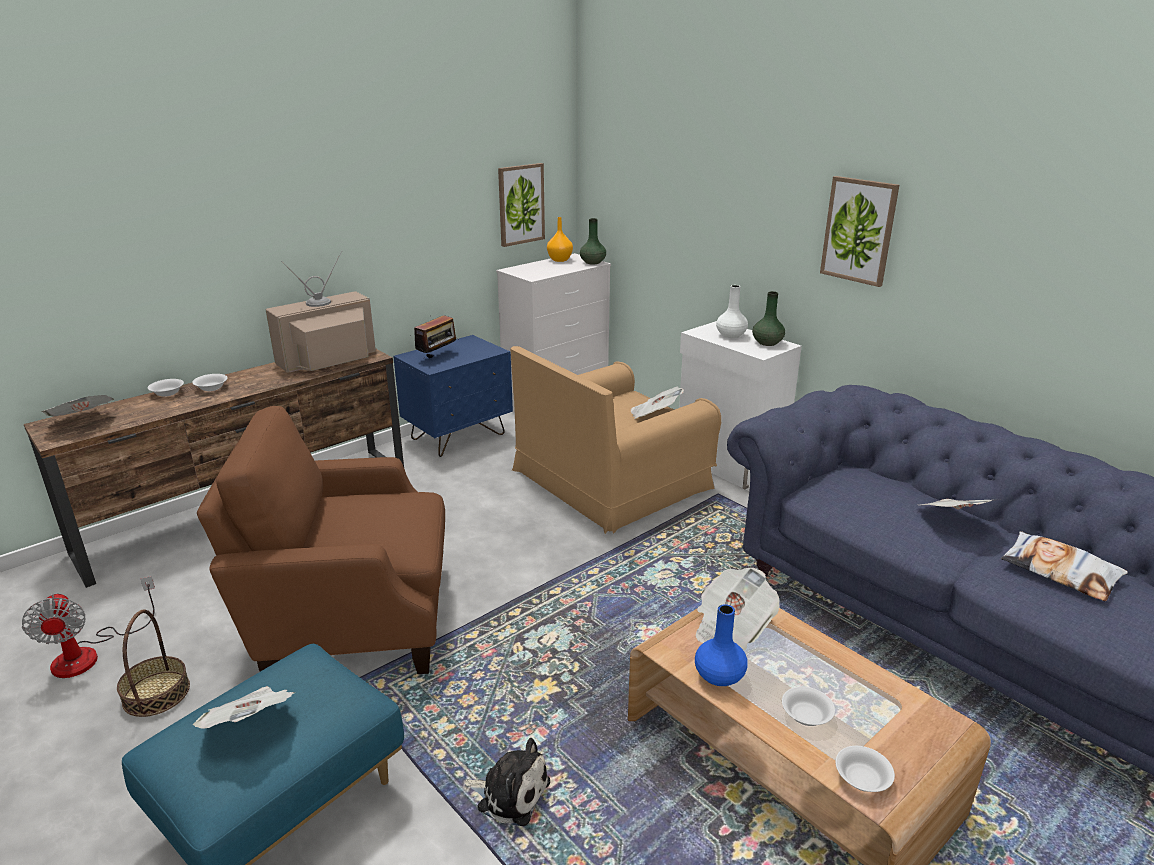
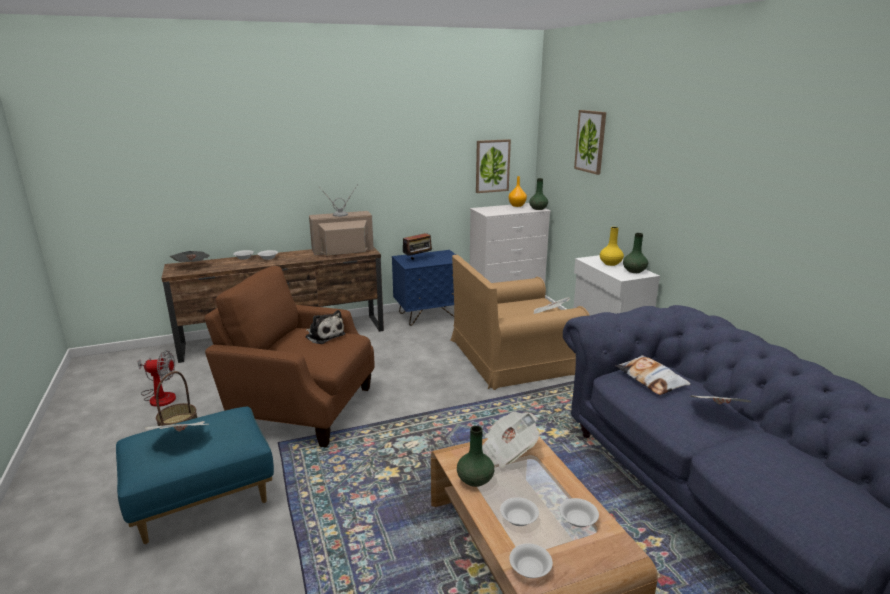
camera: 20 degrees right, 5 degrees down
fan [22,576,155,678] -> fan turned 90 degrees counterclockwise [138,351,176,407]
plush toy [465,738,550,826] -> plush toy moved to [306,310,345,344]
blue vase [695,604,748,686] -> green vase [457,426,494,487]
white vase [716,285,748,338] -> yellow vase [600,227,624,266]
picture [820,176,899,287] -> picture moved to [574,110,606,175]
pillow [1001,531,1128,601] -> pillow moved to [615,355,691,395]
none -> white bowl [559,498,599,527]

